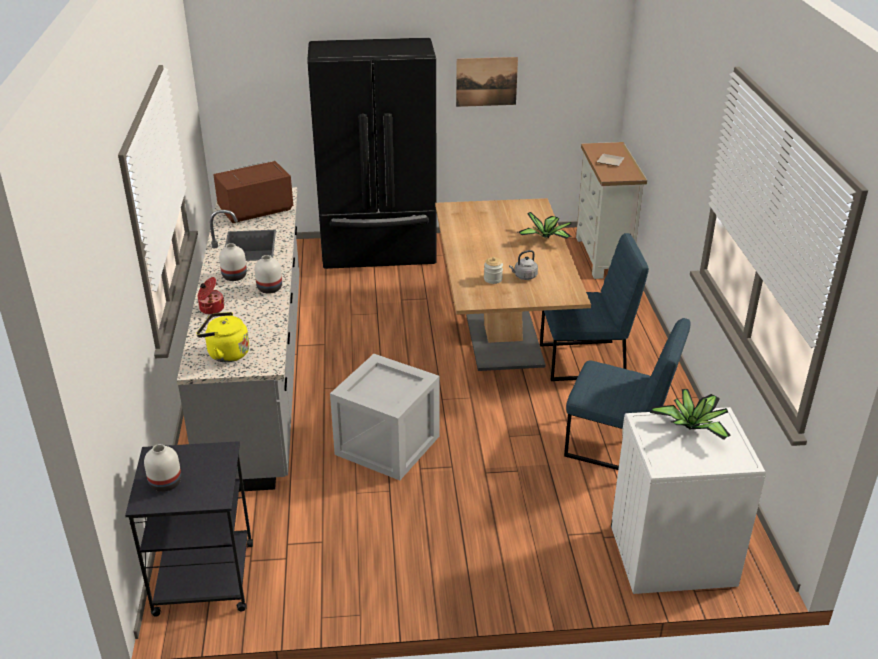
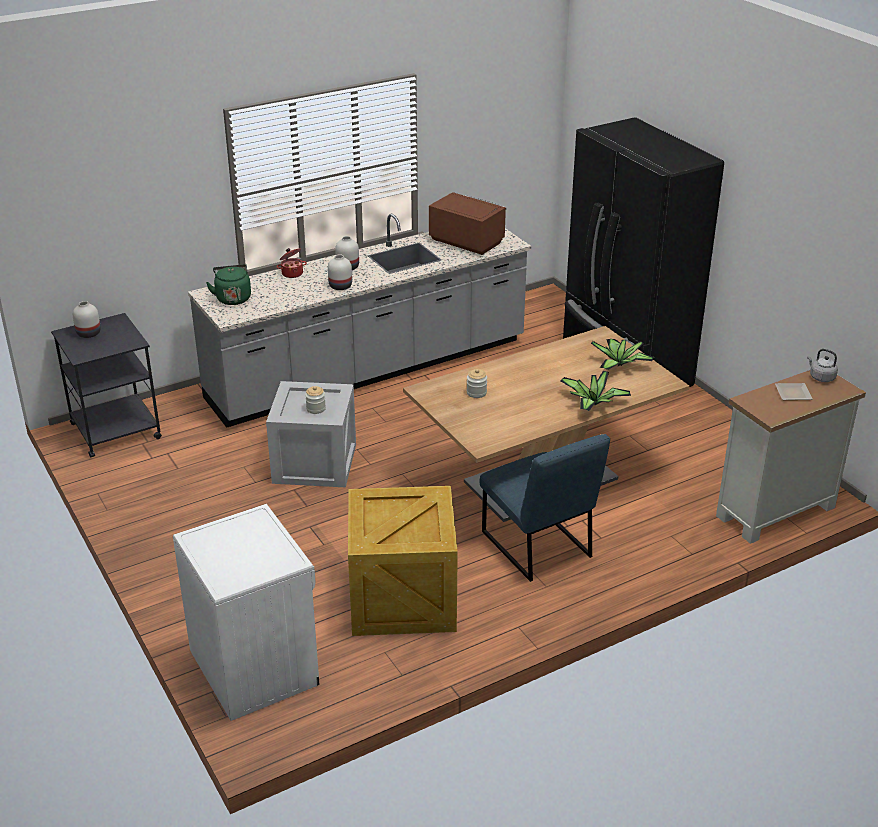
camera: 65 degrees right, 0 degrees up
yellow kettle [196,312,249,362] -> green kettle [206,264,251,305]
picture [456,57,518,107] -> none
grey kettle [509,250,538,280] -> grey kettle moved to [807,349,838,382]
blue chair [564,318,690,470] -> crate [348,486,458,636]
potted plant [650,389,731,440] -> potted plant moved to [591,339,654,370]
none -> jar [305,386,326,414]

